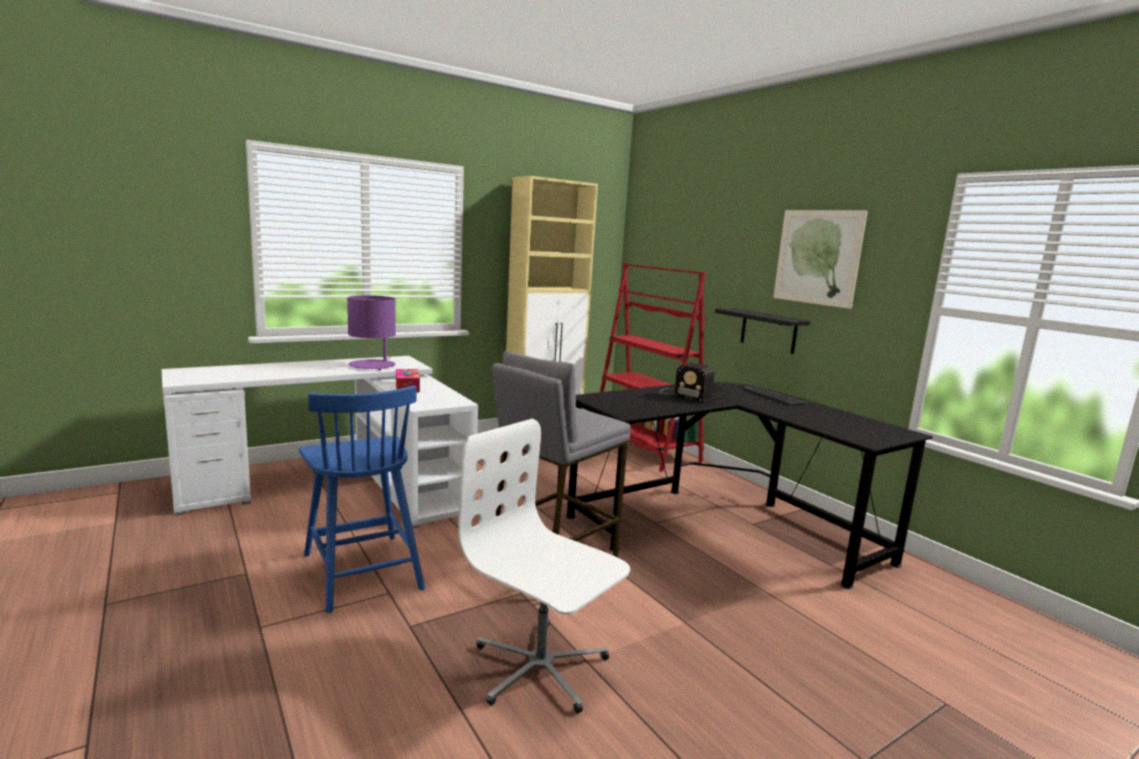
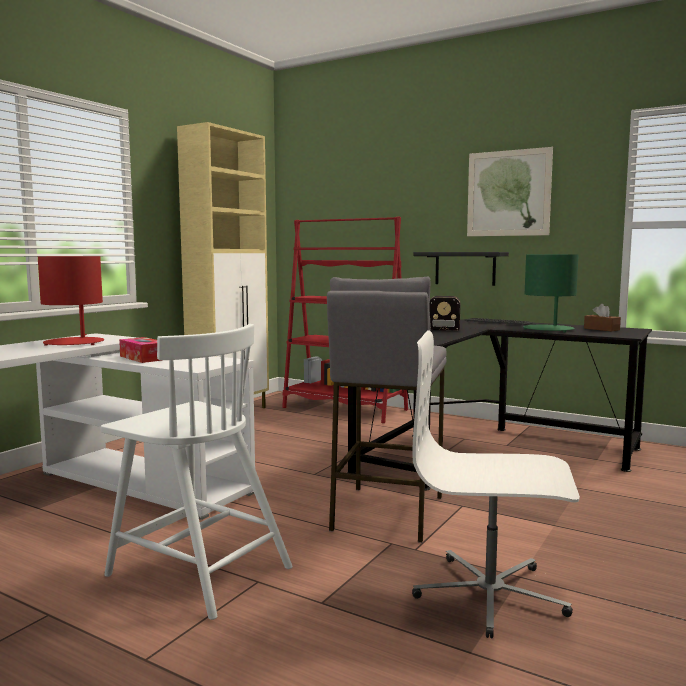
camera: 25 degrees left, 5 degrees down
blue chair [299,385,425,613] -> white chair [100,324,293,620]
purple table lamp [347,295,396,370] -> red table lamp [38,256,104,346]
none -> green table lamp [523,254,579,332]
none -> brown tissue box [584,304,621,331]

